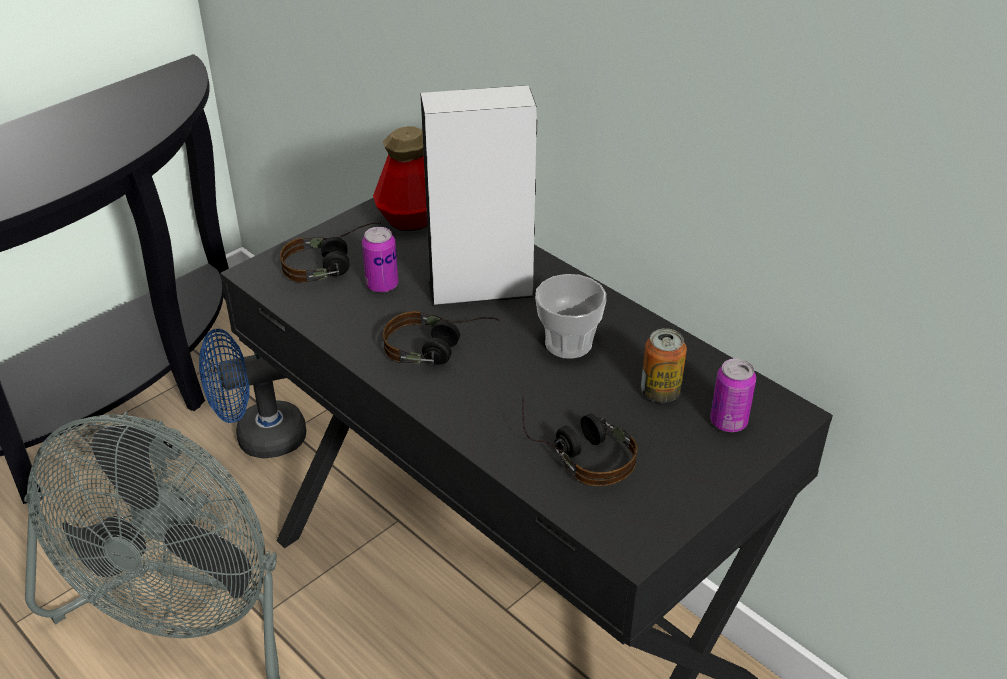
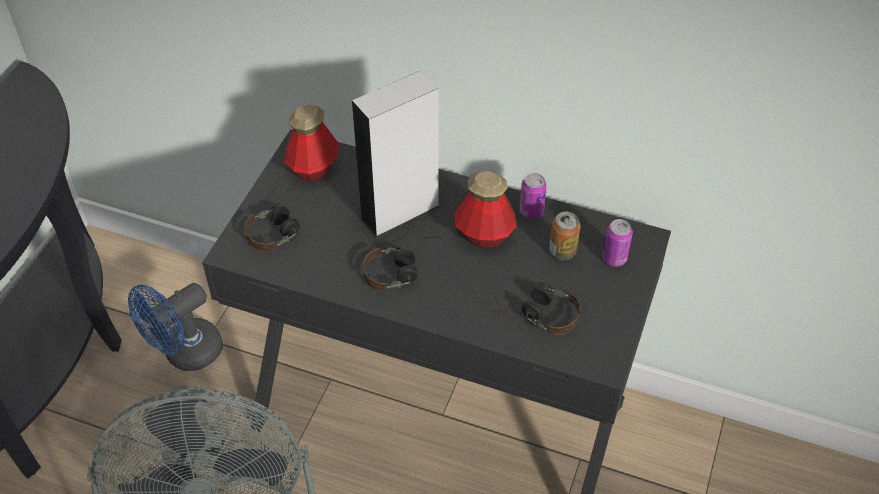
camera: 25 degrees left, 10 degrees up
can [362,227,398,293] -> can moved to [519,173,547,219]
cup [535,274,606,359] -> bottle [454,172,517,248]

